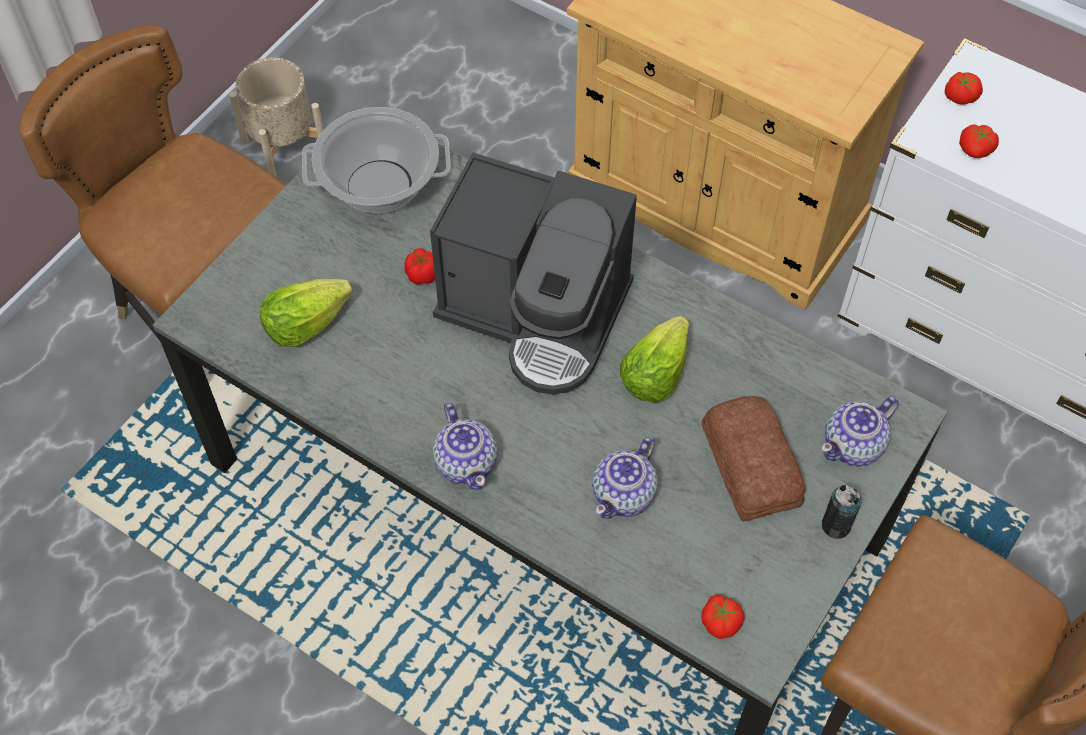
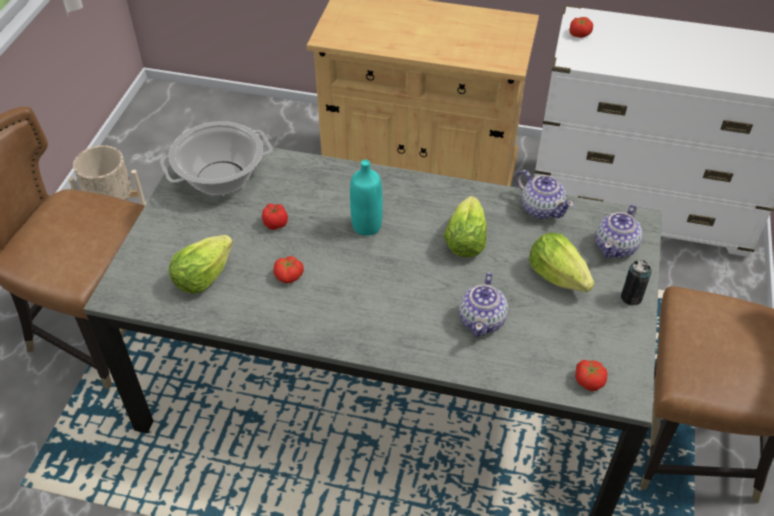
camera: 20 degrees left, 10 degrees down
coffee machine [430,152,637,395] -> turquoise bottle [350,160,383,236]
teapot [433,402,498,490] -> teapot moved to [517,170,574,219]
bread [702,396,806,521] -> lettuce [529,233,594,292]
tomato [959,125,999,158] -> tomato moved to [274,256,304,283]

